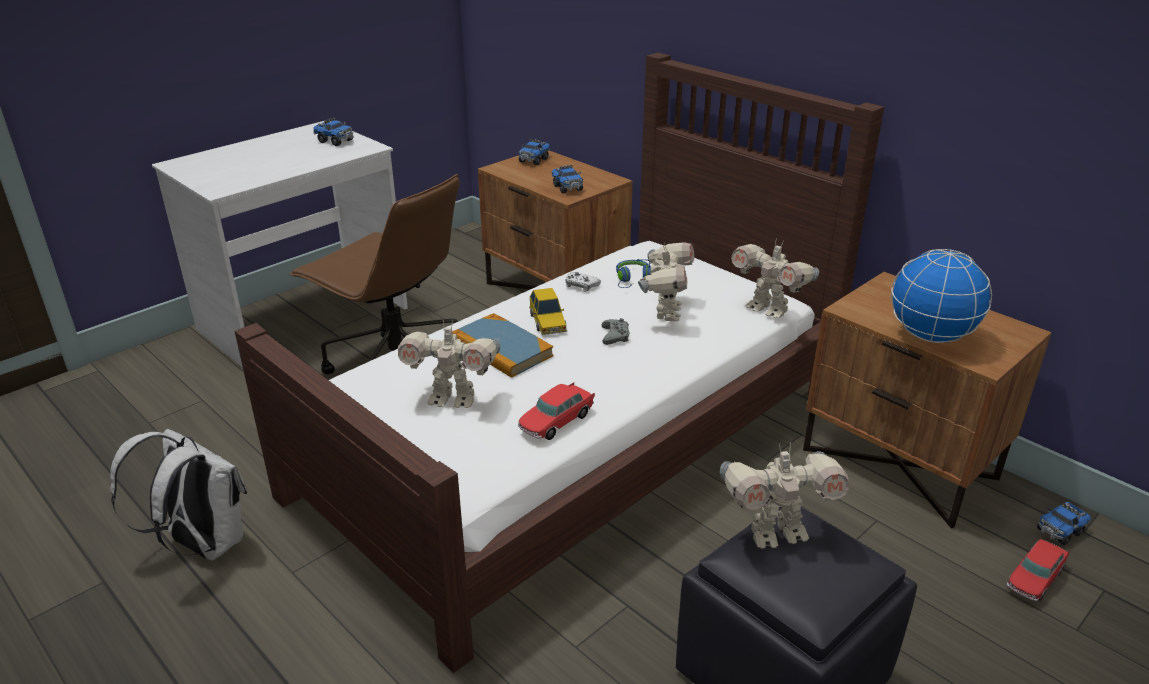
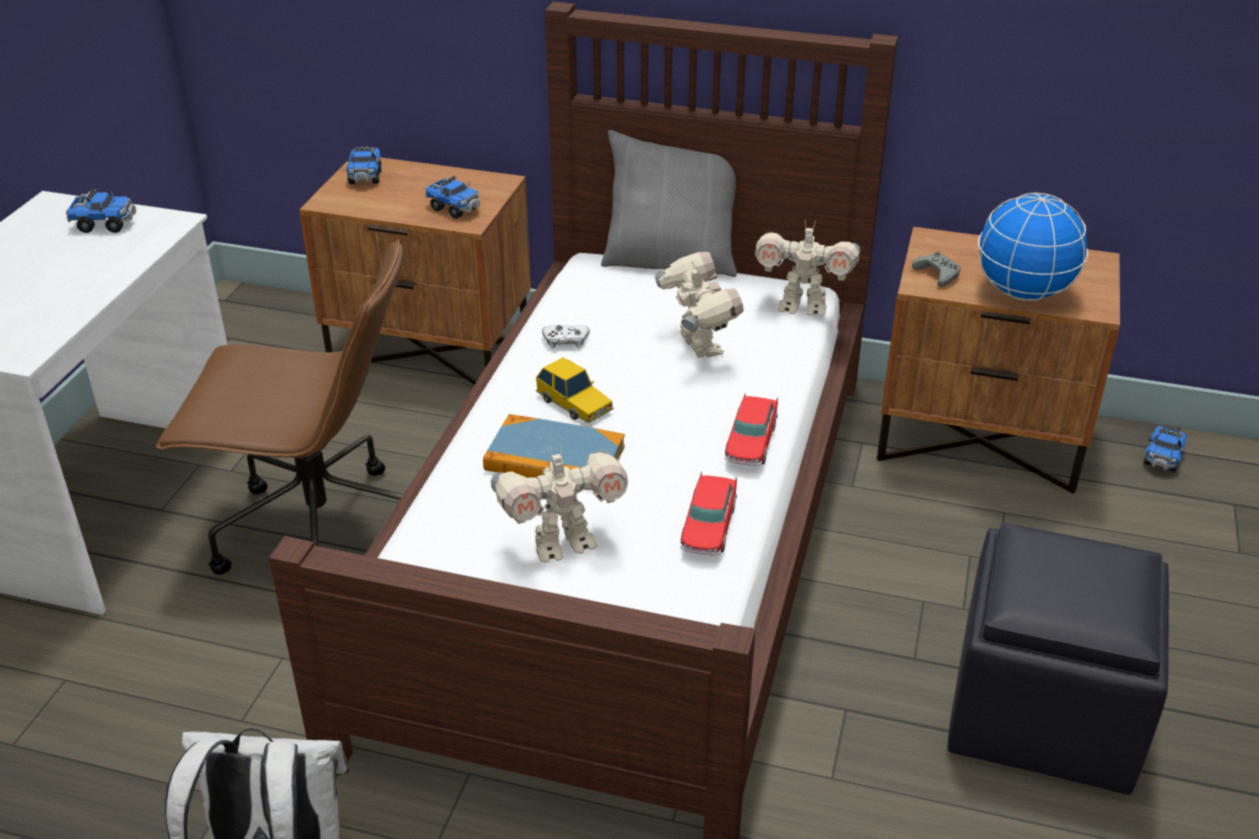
camera: 30 degrees left, 5 degrees up
grey game controller [602,318,630,345] -> grey game controller moved to [912,251,961,287]
blue headphones [616,259,652,288] -> none
toy robot [720,442,849,549] -> none
toy car [1007,537,1070,601] -> toy car moved to [725,394,778,466]
none -> grey pillow [601,130,737,277]

